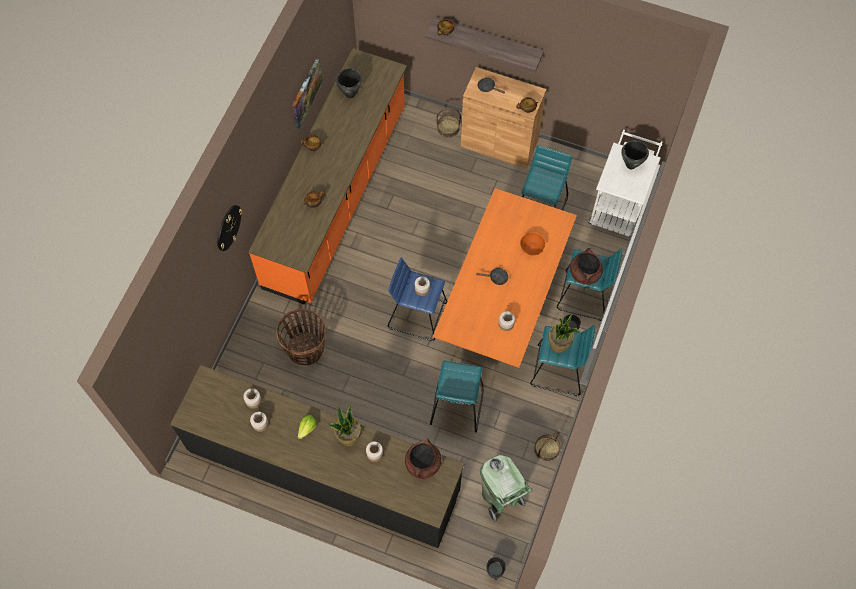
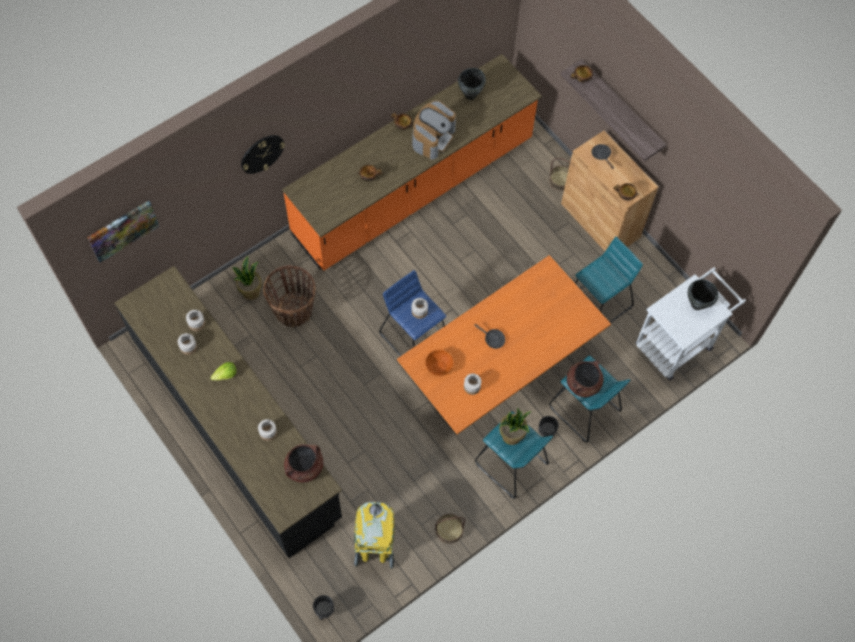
camera: 30 degrees right, 0 degrees up
picture [292,58,323,129] -> picture moved to [87,200,159,262]
potted plant [328,406,361,446] -> potted plant moved to [232,256,262,300]
turquoise stool [430,360,484,433] -> none
green trash can [480,455,532,522] -> yellow trash can [354,502,395,569]
orange bowl [520,233,545,255] -> orange bowl moved to [425,350,453,376]
none -> coffee machine [412,101,456,160]

